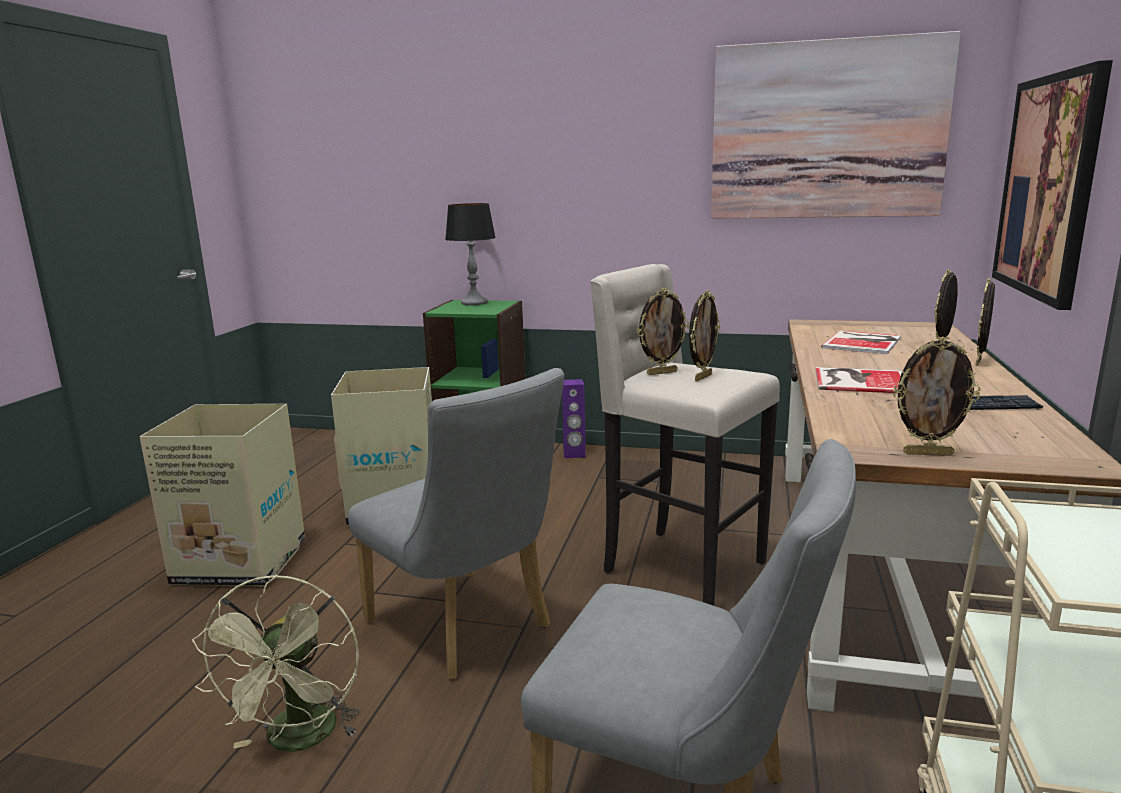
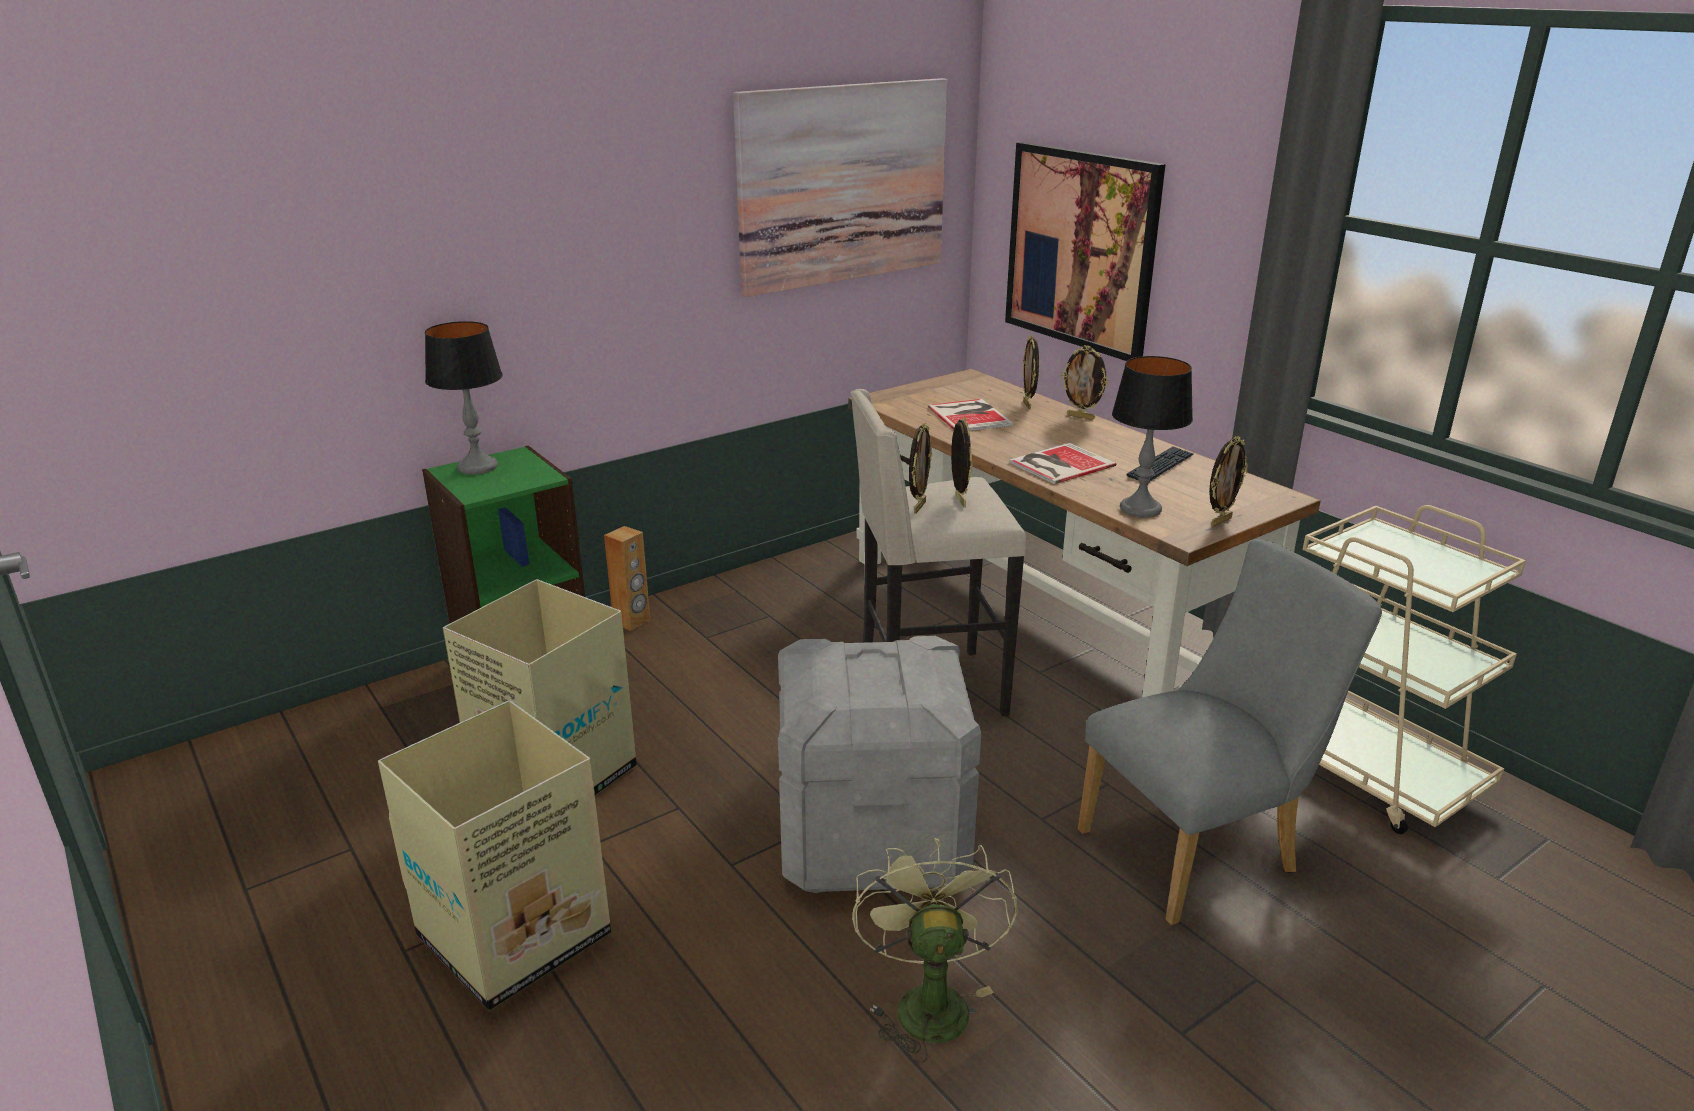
camera: 50 degrees left, 10 degrees up
green fan [192,574,360,752] -> green fan turned 135 degrees counterclockwise [852,837,1018,1063]
grey chair [348,368,564,680] -> grey storage box [778,636,981,893]
purple speaker [562,379,586,458] -> brown speaker [604,526,650,631]
picture frame [975,278,995,366] -> picture frame turned 45 degrees counterclockwise [1061,345,1109,420]
none -> table lamp [1112,356,1193,518]

